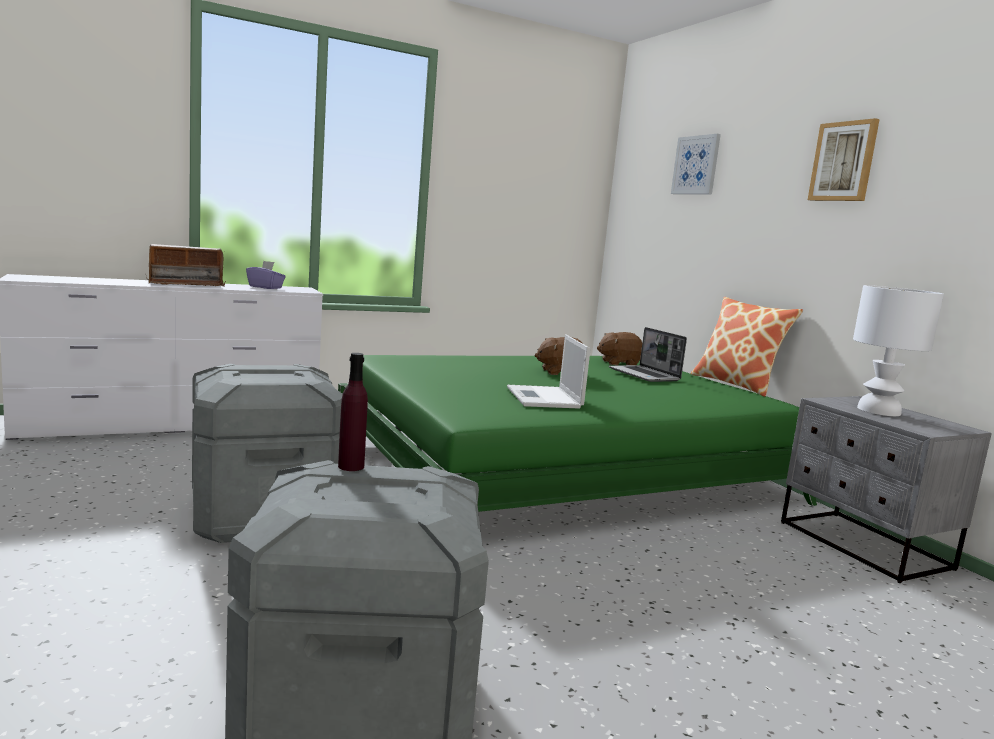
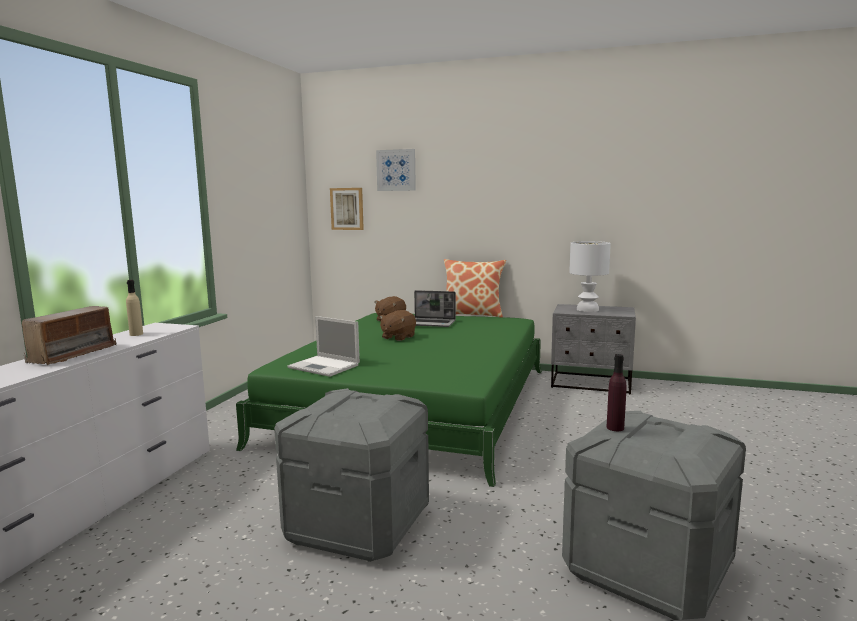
camera: 45 degrees left, 0 degrees up
purple tissue box [246,261,286,289] -> beige bottle [126,280,143,336]
laptop [507,334,591,409] -> laptop moved to [288,316,360,377]
picture [808,118,880,201] -> picture moved to [330,188,364,230]

